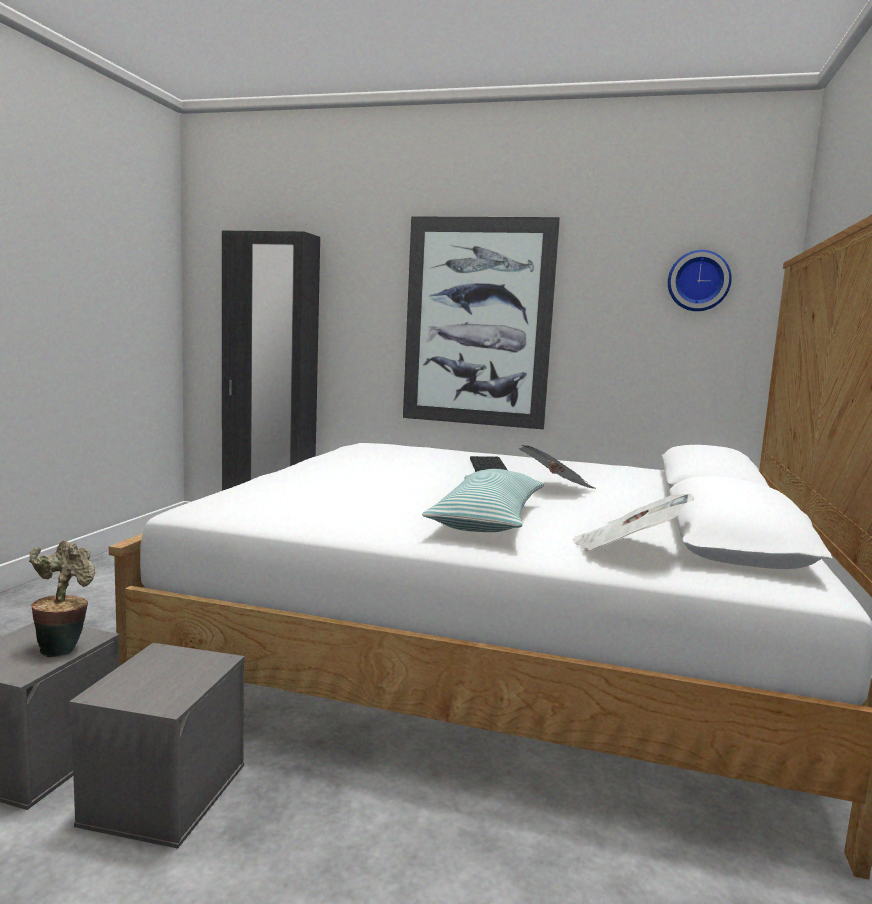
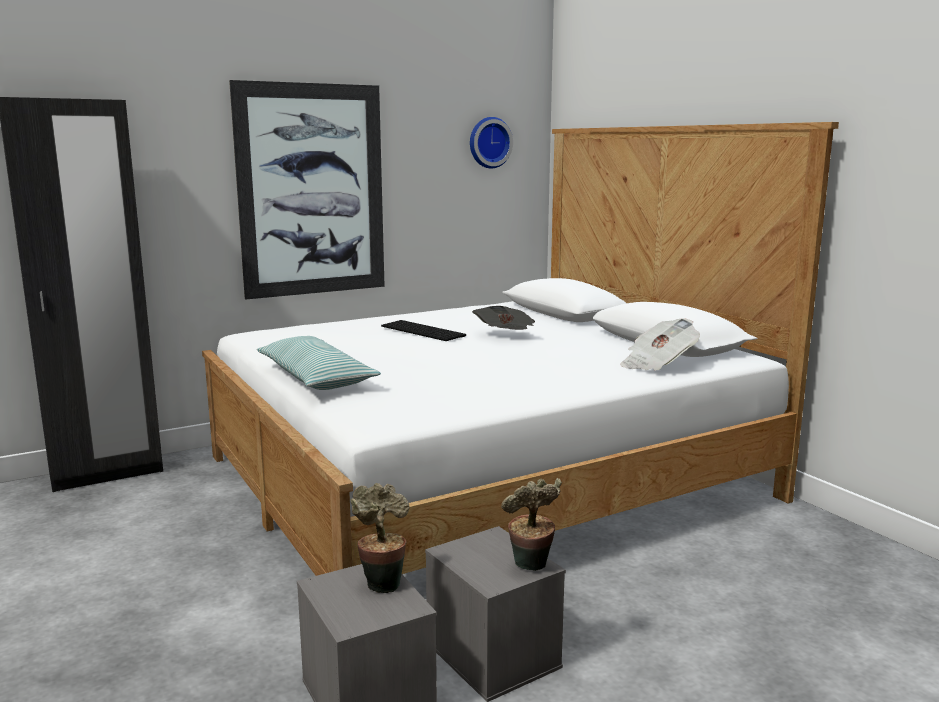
camera: 45 degrees left, 5 degrees up
pillow [422,469,544,532] -> pillow moved to [257,336,381,390]
none -> potted plant [501,478,562,571]

